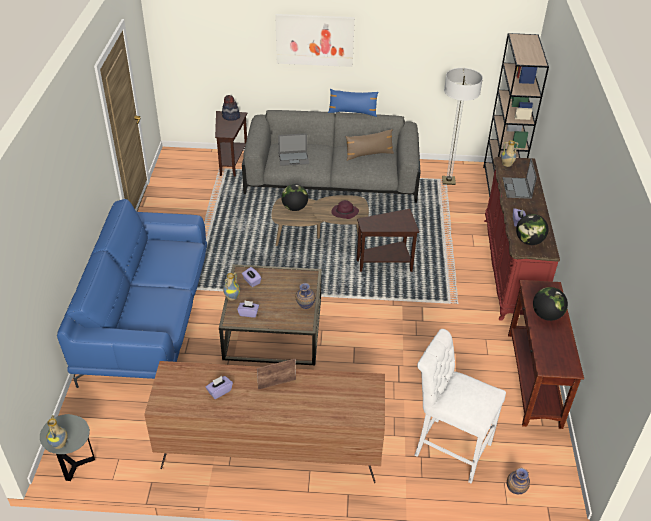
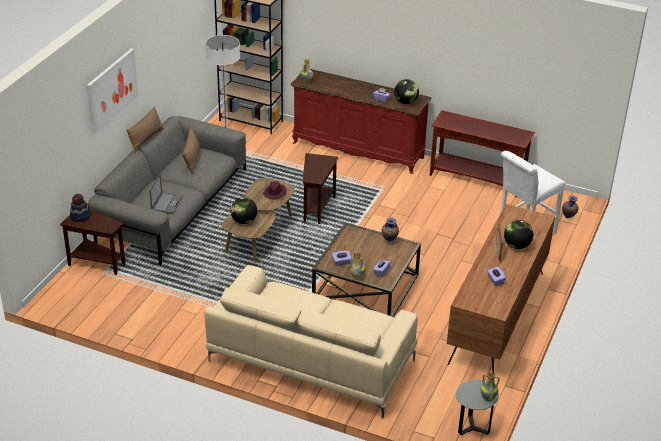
camera: 70 degrees left, 5 degrees down
blue sofa [57,199,207,388] -> beige sofa [205,265,418,419]
blue pillow [328,89,379,117] -> brown pillow [126,106,164,153]
laptop [503,158,537,199] -> none
globe [533,287,568,321] -> globe moved to [504,220,533,249]

